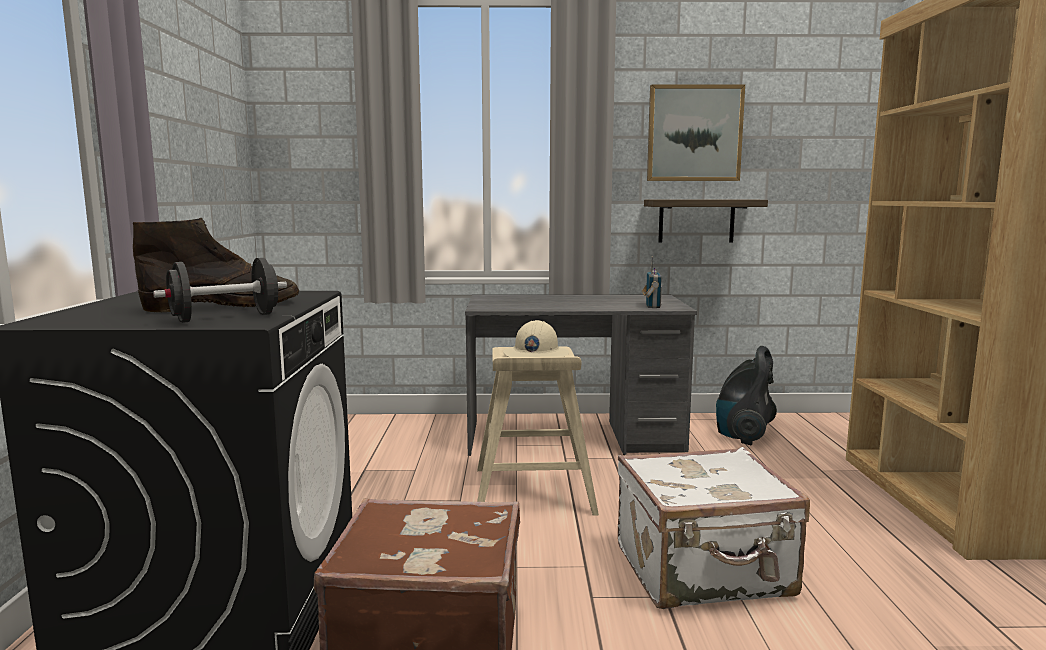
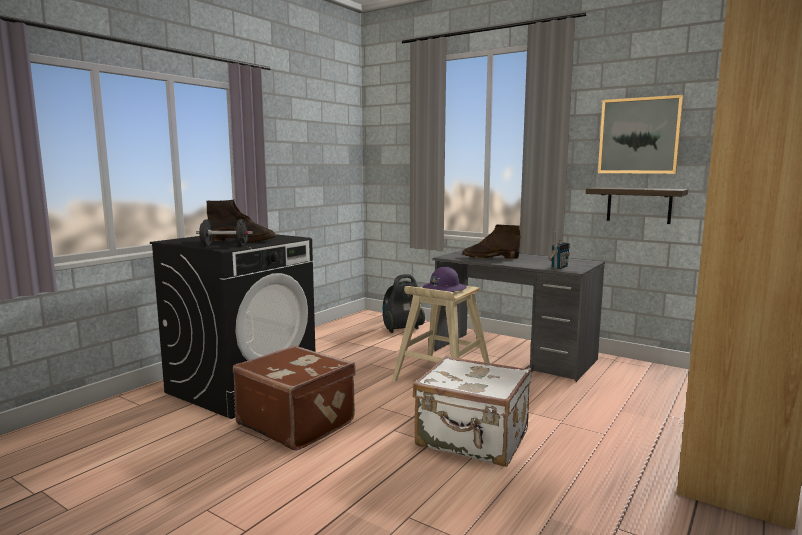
camera: 35 degrees right, 0 degrees up
beige hard hat [503,320,569,357] -> purple hard hat [423,267,467,292]
vacuum cleaner [716,346,777,445] -> vacuum cleaner moved to [383,274,425,333]
none -> brown boot [462,224,520,259]

